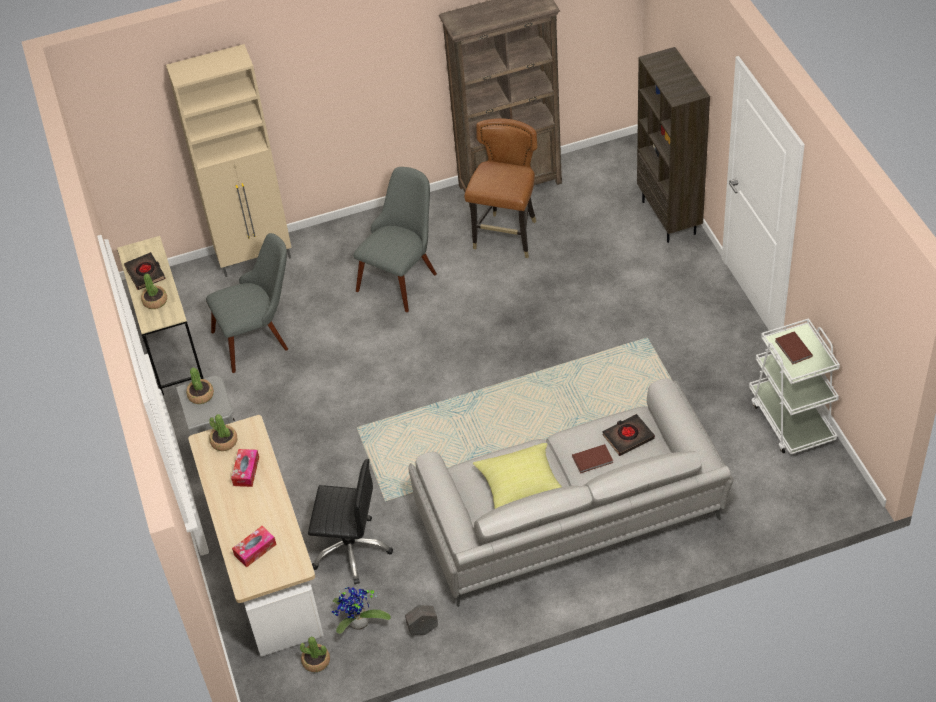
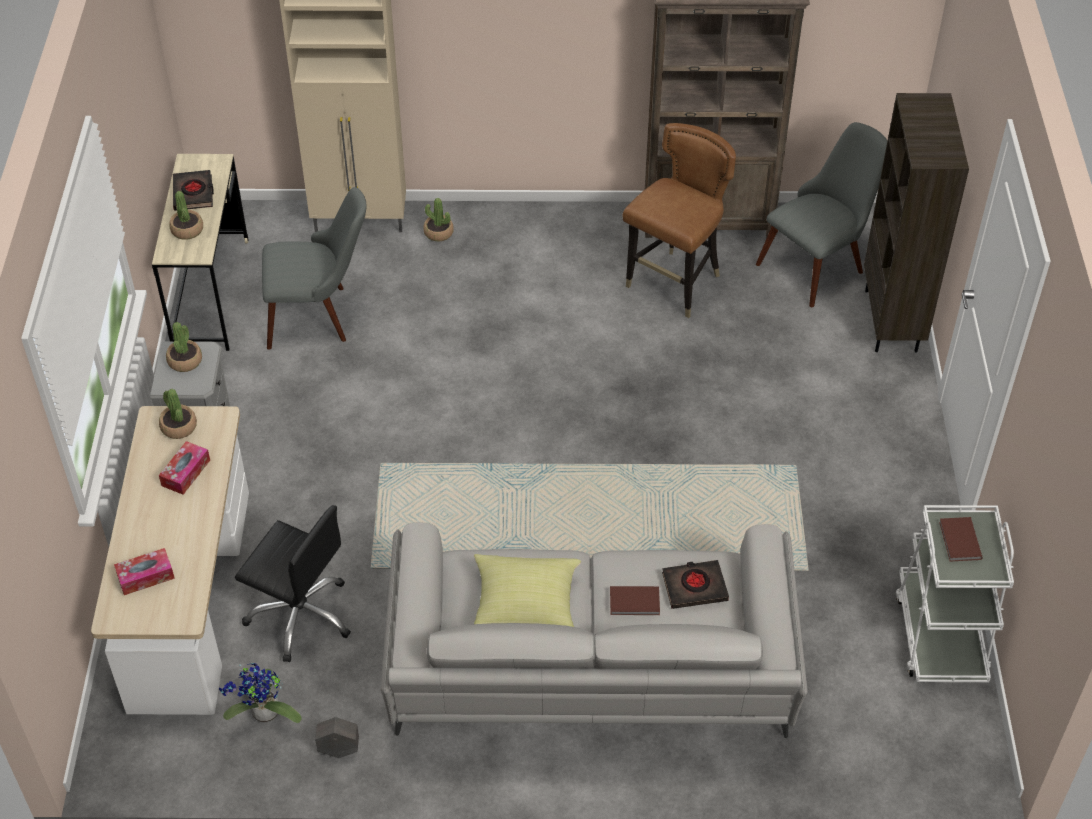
camera: 15 degrees right, 0 degrees up
potted plant [300,636,330,672] -> potted plant moved to [423,198,454,241]
grey chair [354,167,437,312] -> grey chair moved to [756,122,887,307]

